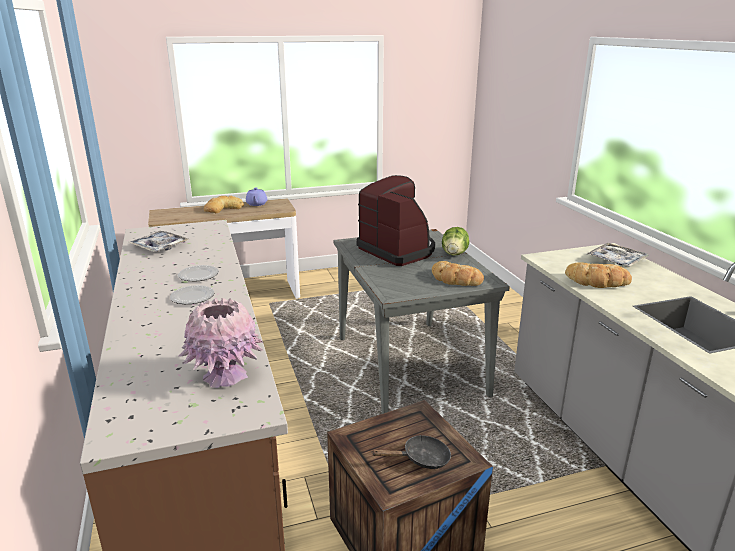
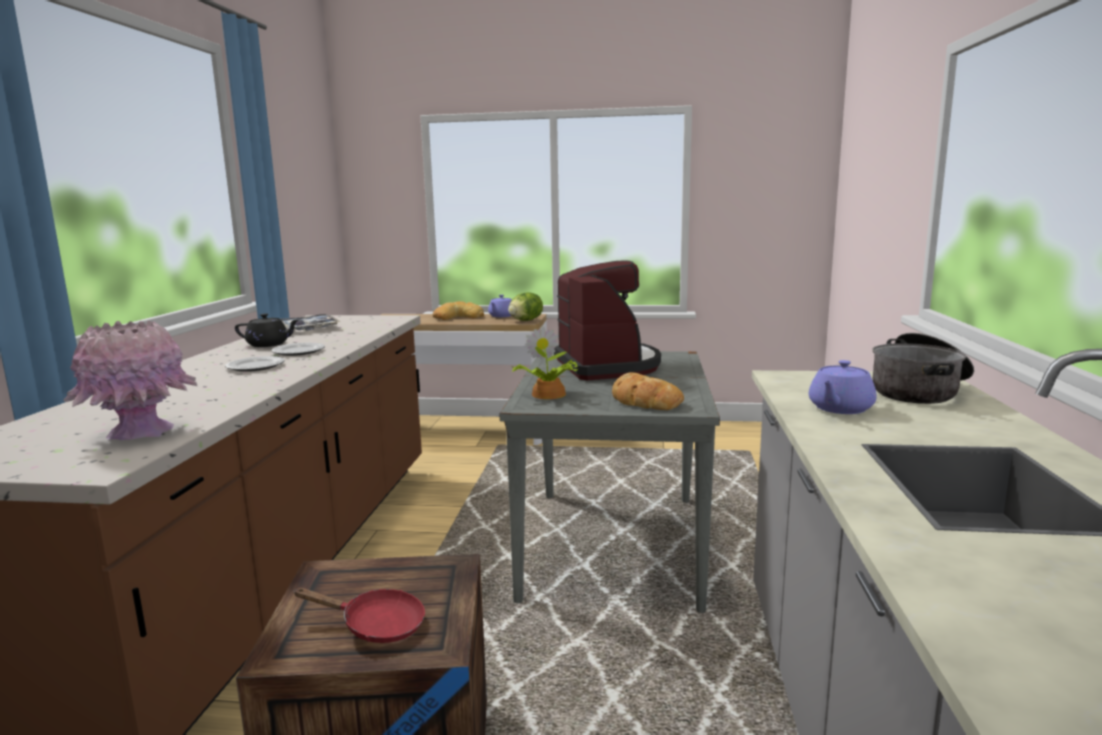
camera: 25 degrees right, 10 degrees down
black frying pan [371,435,451,469] -> red frying pan [293,588,425,643]
lettuce [442,227,469,256] -> lettuce moved to [508,292,543,321]
bread [565,262,632,288] -> purple teapot [809,360,877,414]
tray [587,243,649,267] -> cooking pot [873,333,974,404]
none -> black teapot [235,313,300,347]
none -> potted plant [512,326,579,399]

